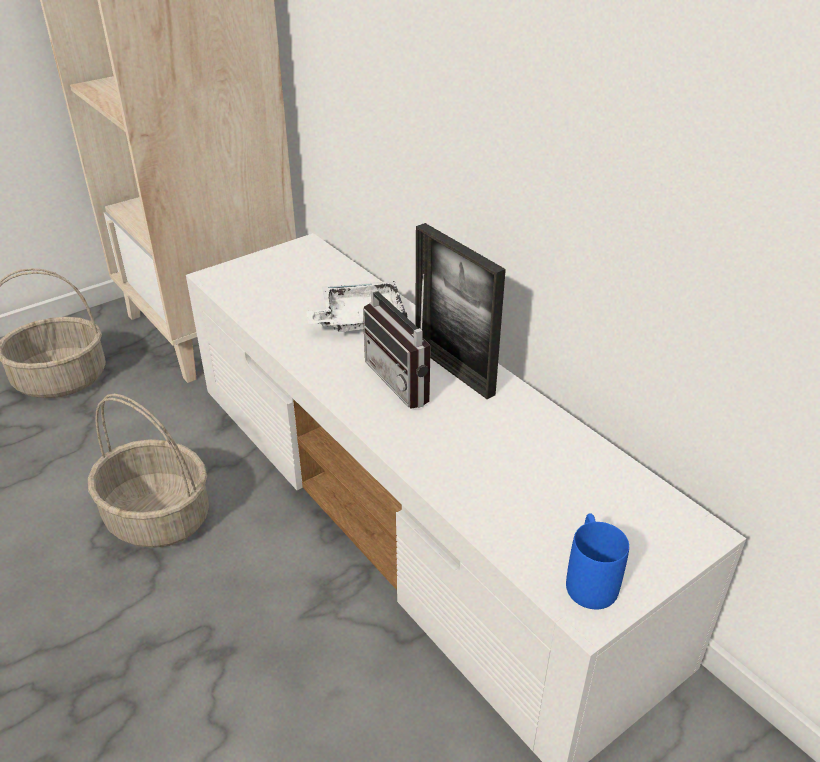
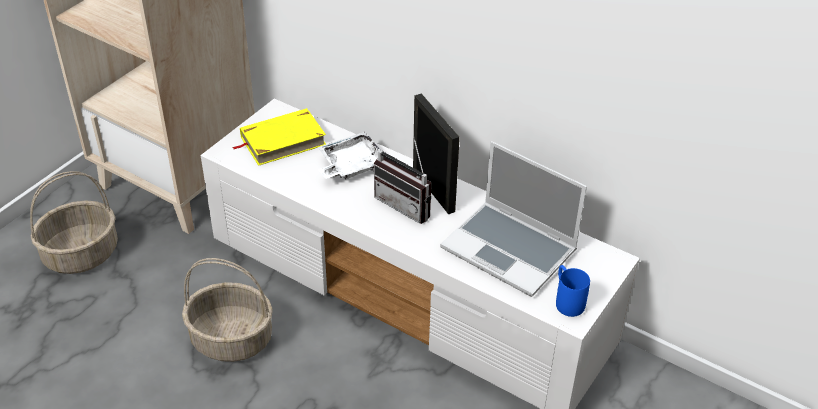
camera: 20 degrees left, 5 degrees up
picture frame [415,223,506,399] -> picture frame turned 150 degrees counterclockwise [413,93,460,214]
none -> yellow book [233,108,326,166]
none -> laptop [440,141,587,297]

